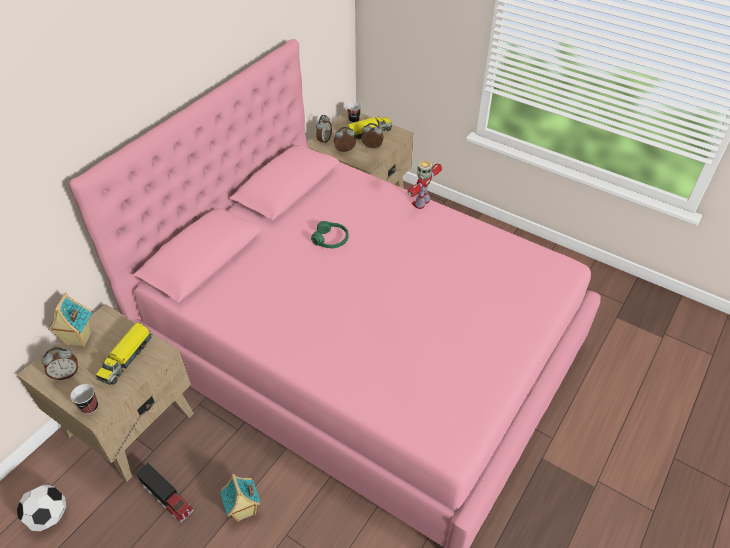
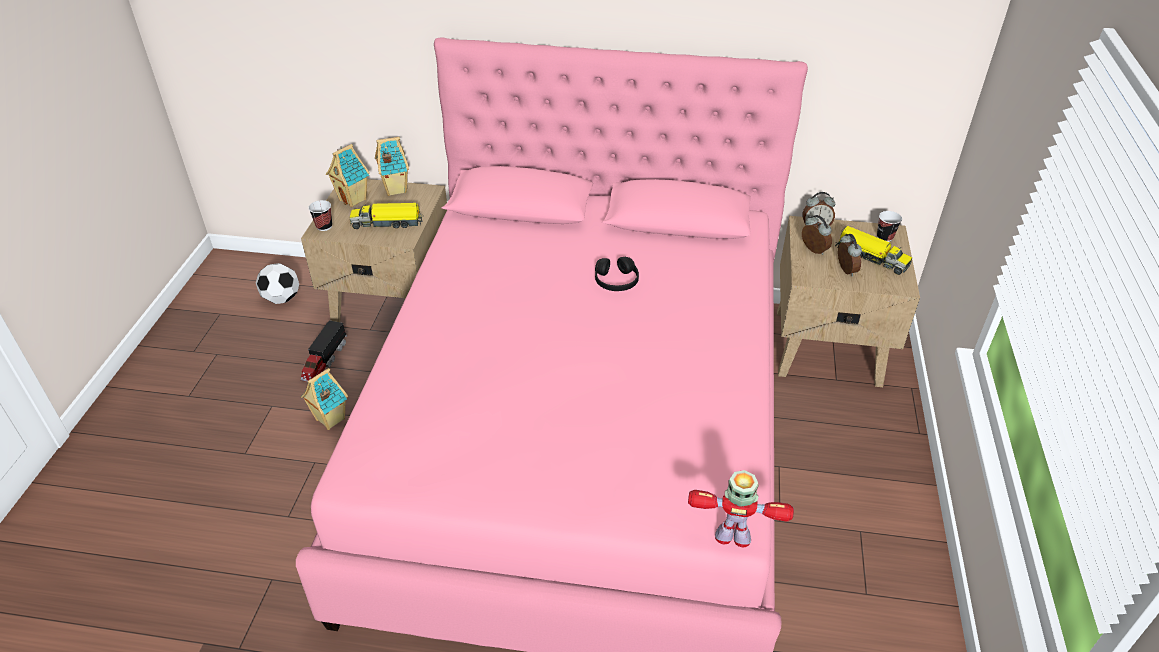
camera: 65 degrees right, 5 degrees down
alarm clock [42,347,78,380] -> toy house [326,144,370,207]
green headphones [311,221,348,248] -> black headphones [595,257,639,291]
toy robot [408,160,442,209] -> toy robot moved to [688,470,794,547]

